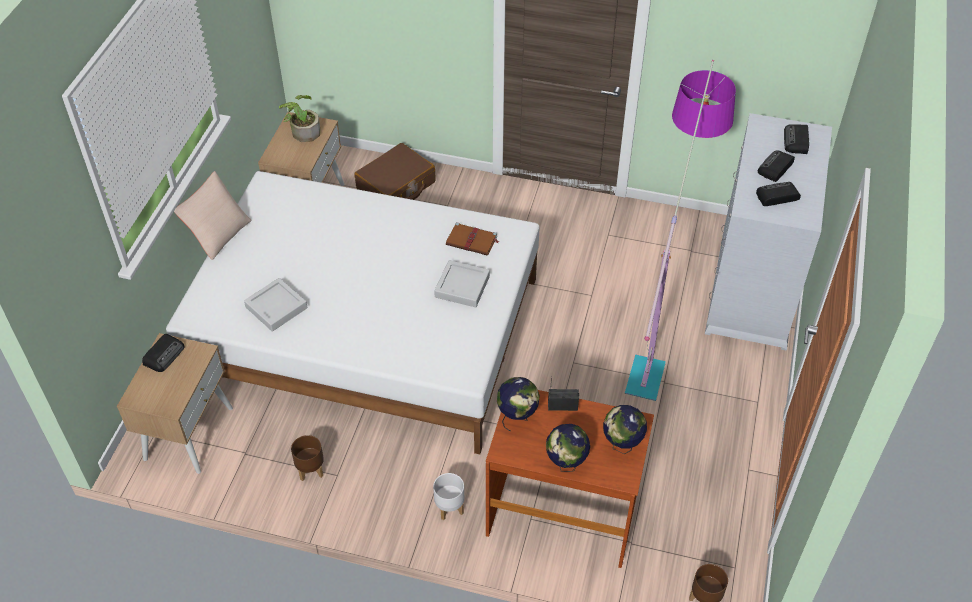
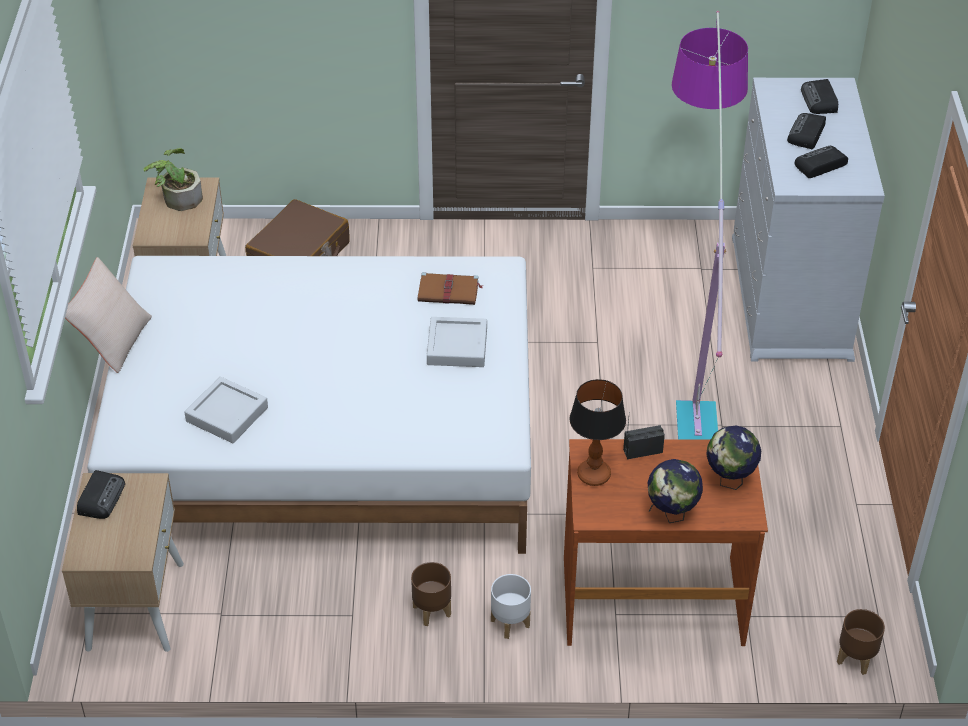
camera: 15 degrees left, 5 degrees down
brown planter [291,435,324,481] -> brown planter moved to [411,562,451,626]
globe [497,377,540,431] -> table lamp [569,379,626,486]

